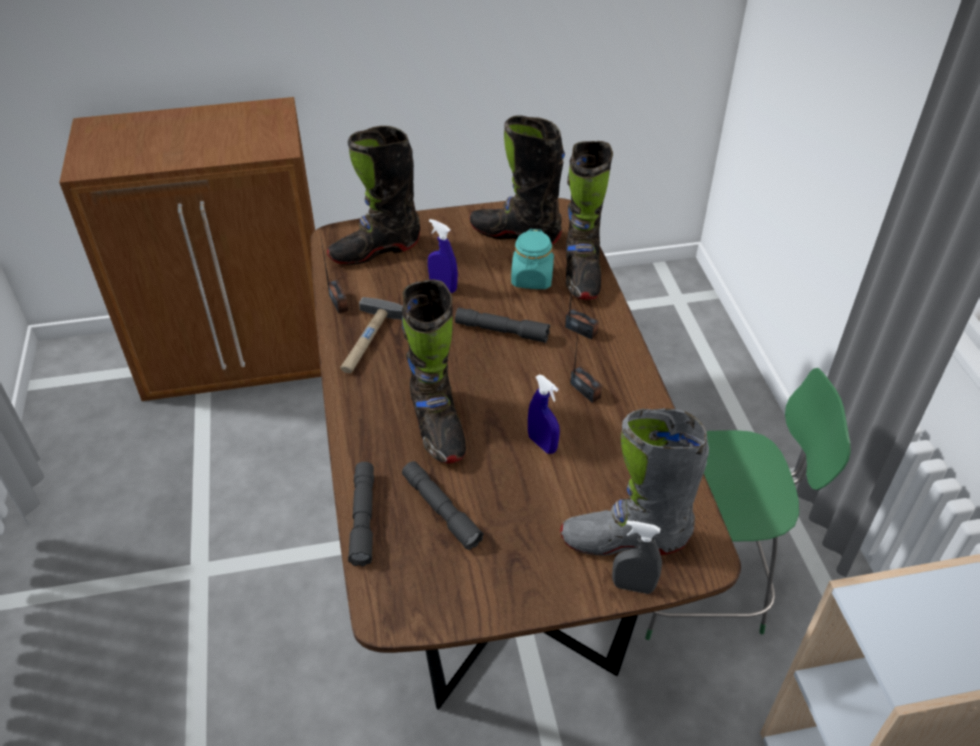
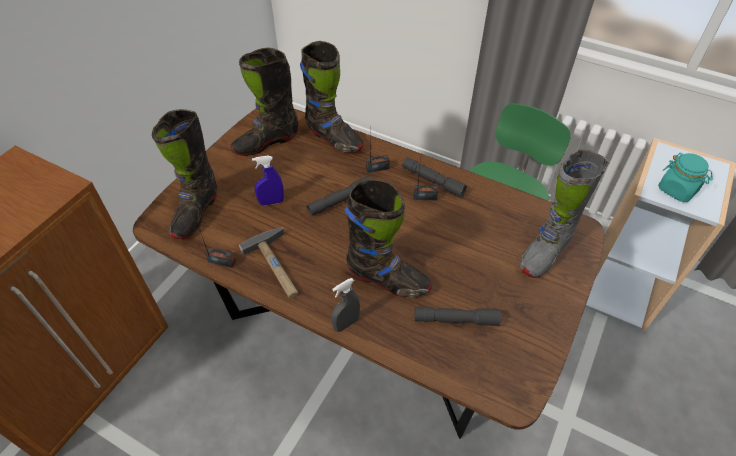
camera: 50 degrees left, 5 degrees up
grey flashlight [348,462,374,566] -> grey flashlight moved to [402,157,467,198]
turquoise jar [511,229,554,289] -> turquoise jar moved to [658,153,713,202]
blue spray bottle [528,375,560,454] -> none
grey spray bottle [612,520,662,594] -> grey spray bottle moved to [331,278,360,332]

